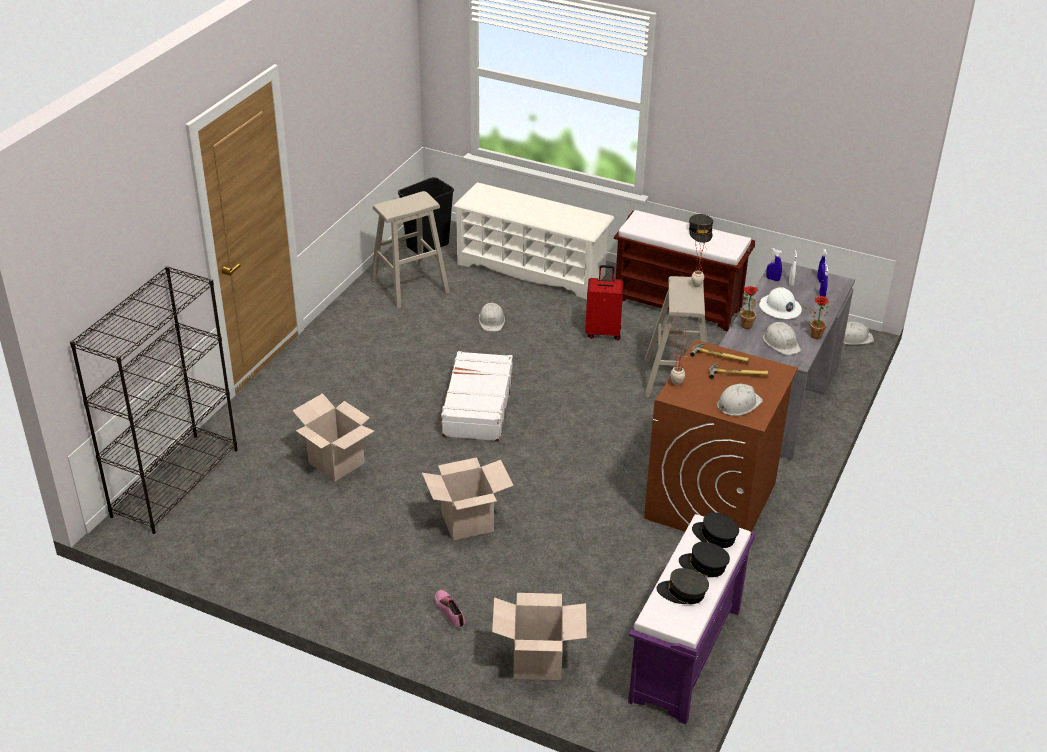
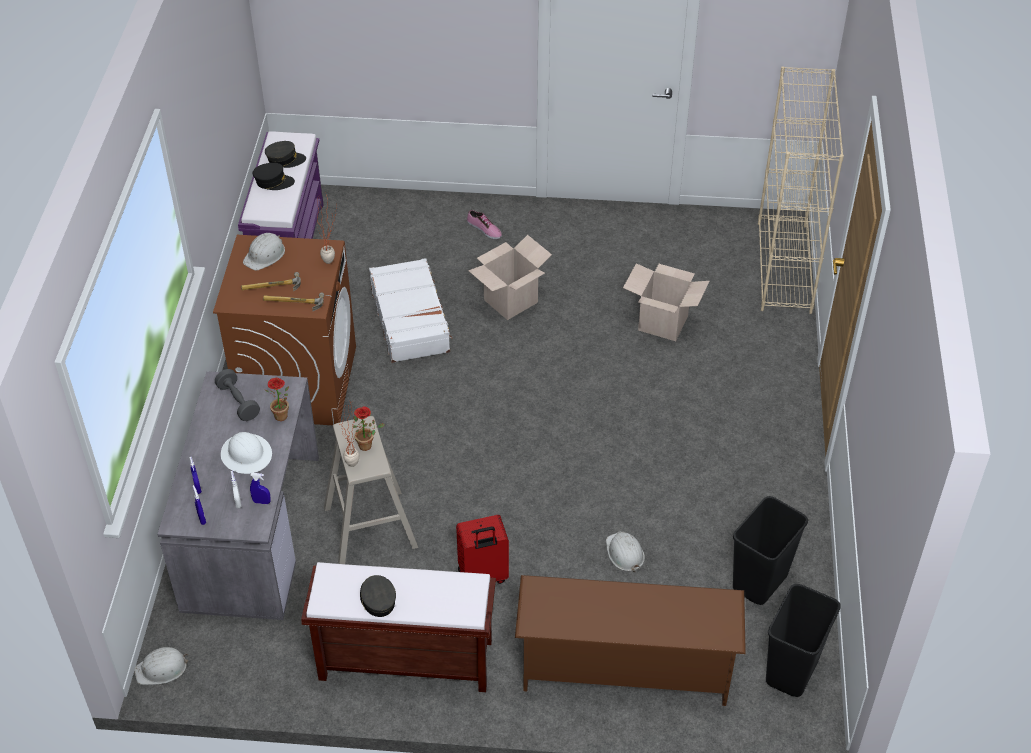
camera: 160 degrees right, 10 degrees up
black bookcase [70,266,238,534] -> beige bookcase [758,66,844,314]
beige stool [370,191,450,309] -> black trash can [733,496,808,605]
white suitcase [438,351,513,441] -> white suitcase moved to [369,258,453,363]
white shoe rack [453,183,614,299] -> brown shoe rack [515,575,746,706]
cardboard box [492,593,587,680] -> none
black cap [692,512,739,548] -> none
white hard hat [763,322,801,355] -> grey dumbbell [215,369,260,421]
potted plant [803,296,830,339] -> potted plant moved to [352,406,385,451]

